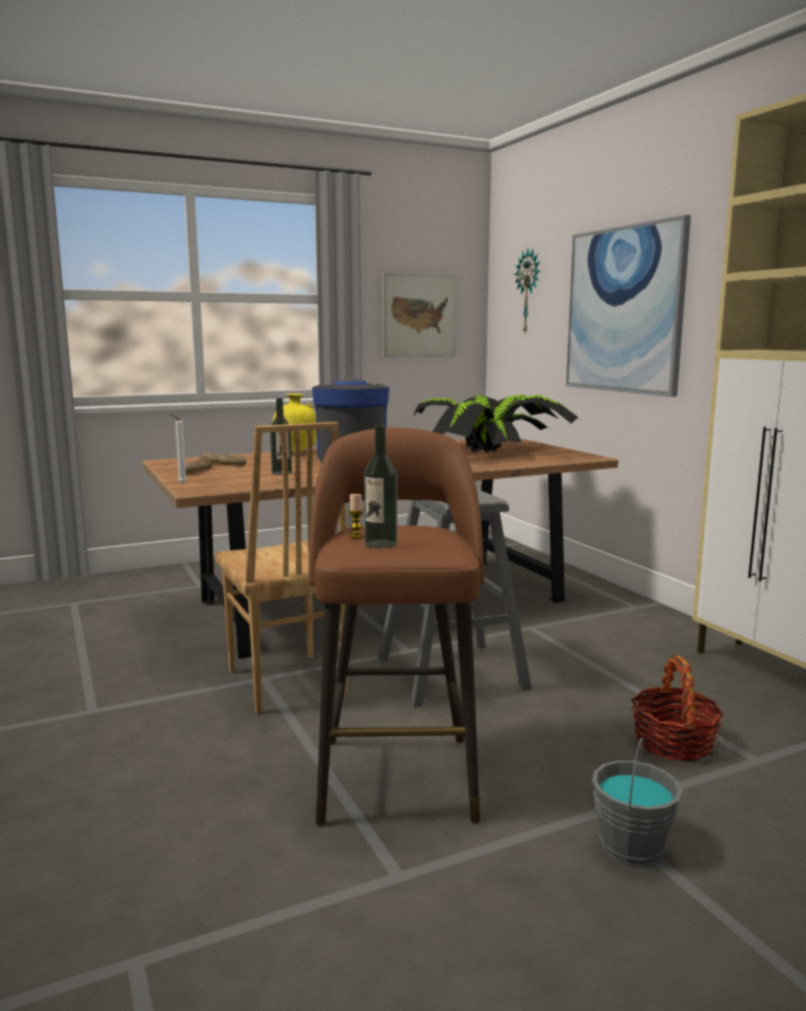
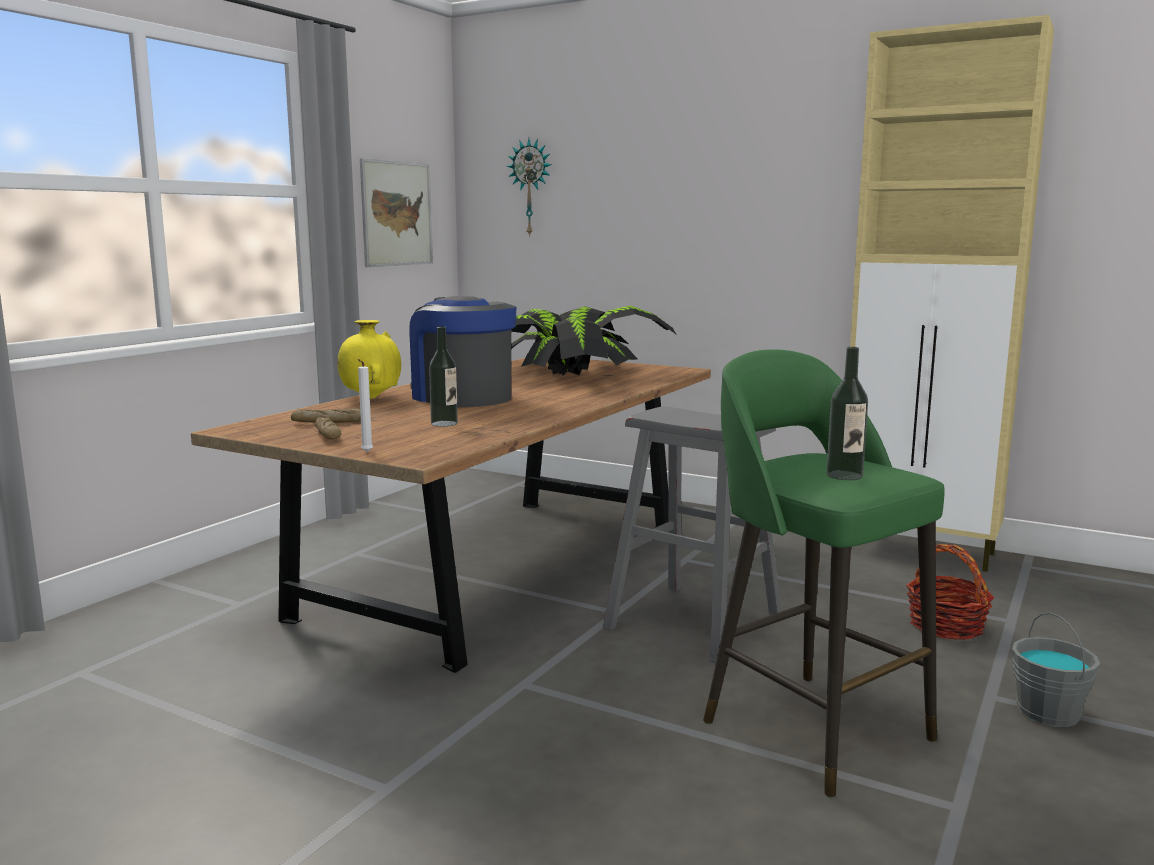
camera: 35 degrees left, 0 degrees up
brown chair [214,422,348,714] -> none
brown stool [309,428,484,826] -> green stool [703,349,945,798]
candle [349,494,364,538] -> none
picture [566,215,691,397] -> none

